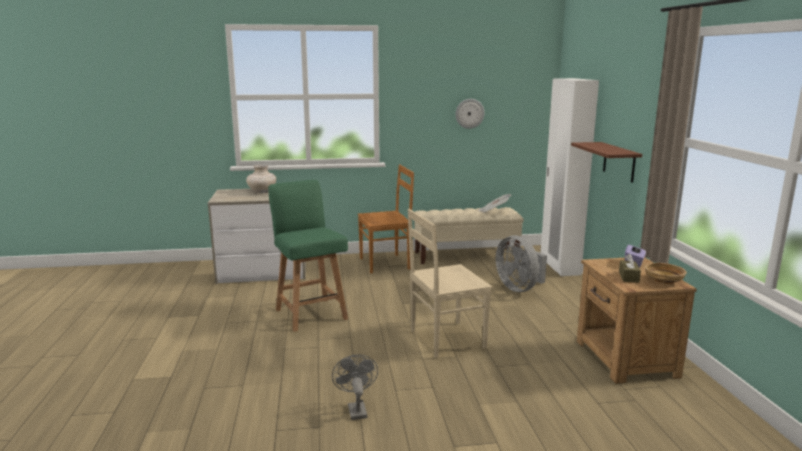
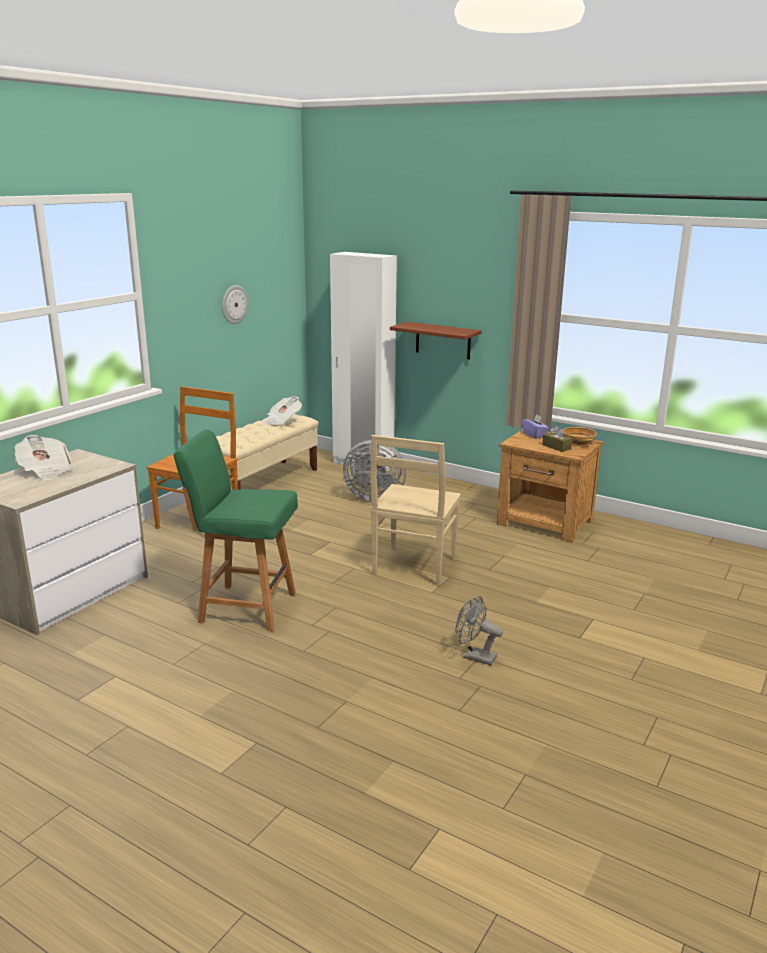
camera: 50 degrees left, 5 degrees up
beige vase [246,165,276,193] -> newspaper [14,435,72,480]

